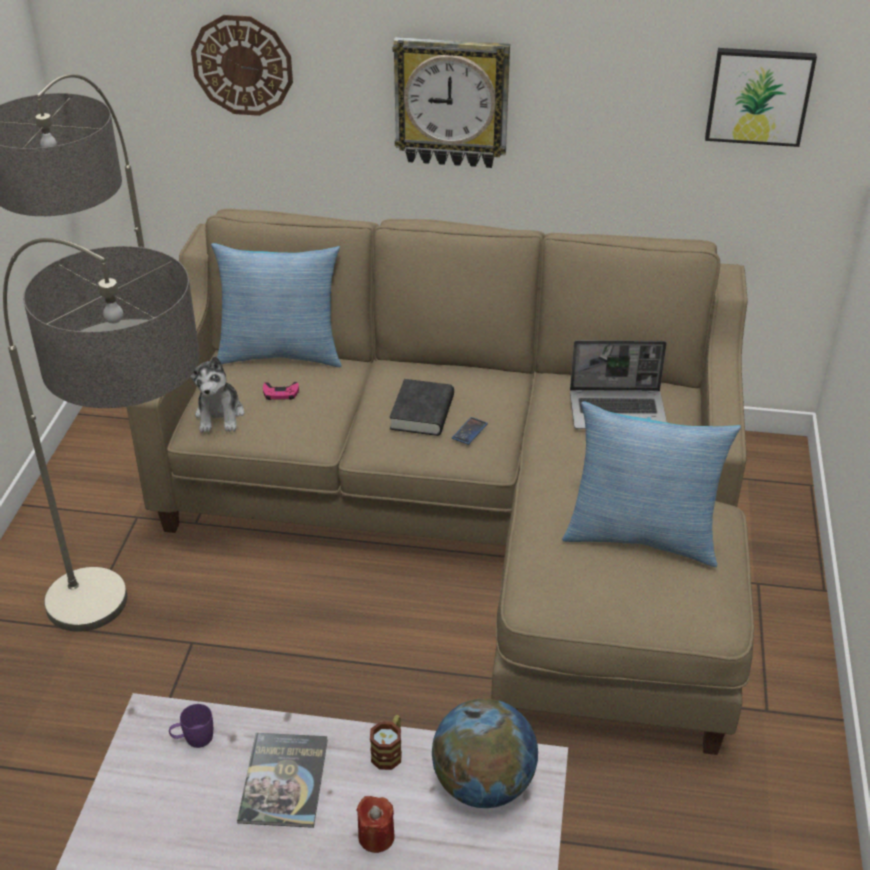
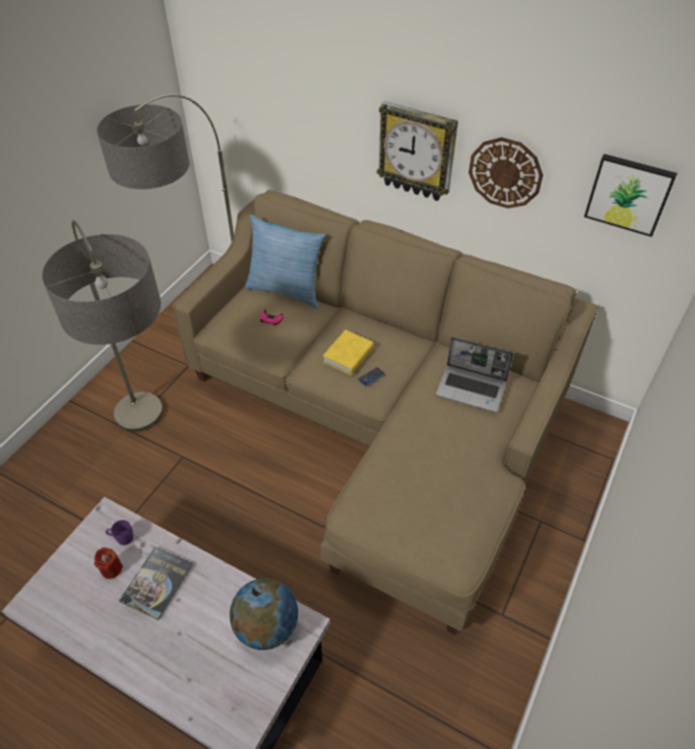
camera: 20 degrees right, 10 degrees up
plush toy [190,356,244,433] -> none
wall clock [191,15,293,116] -> wall clock moved to [469,137,543,208]
red candle [356,796,394,853] -> red candle moved to [94,547,123,579]
mug [370,715,402,770] -> none
black book [389,379,454,436] -> yellow book [323,330,374,375]
pillow [562,401,741,567] -> none

